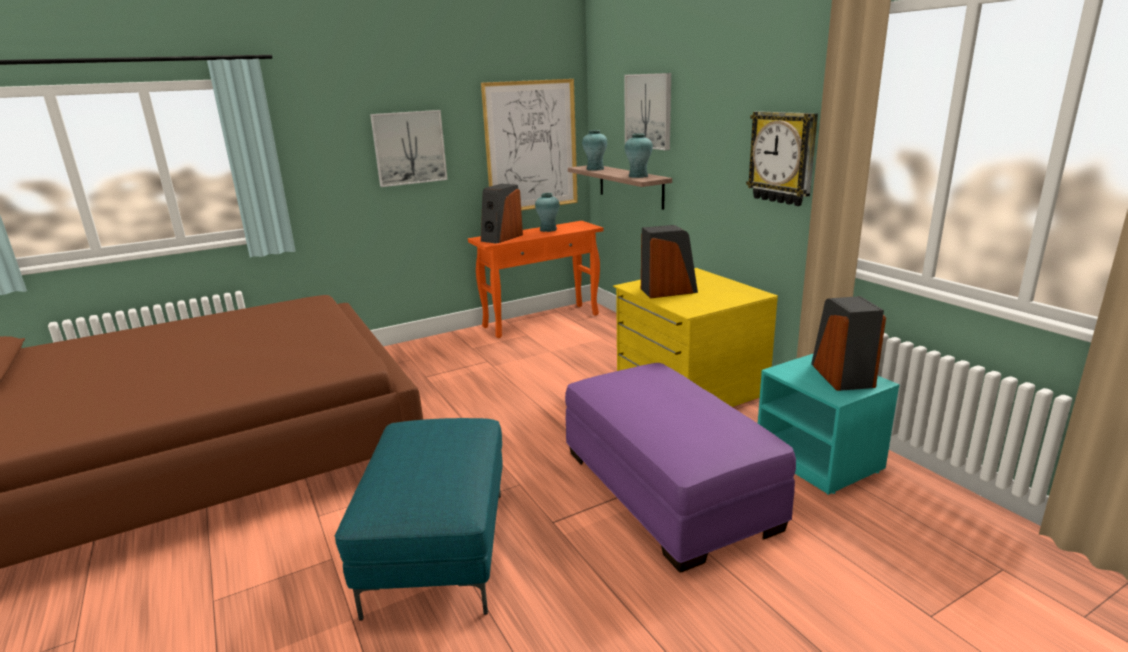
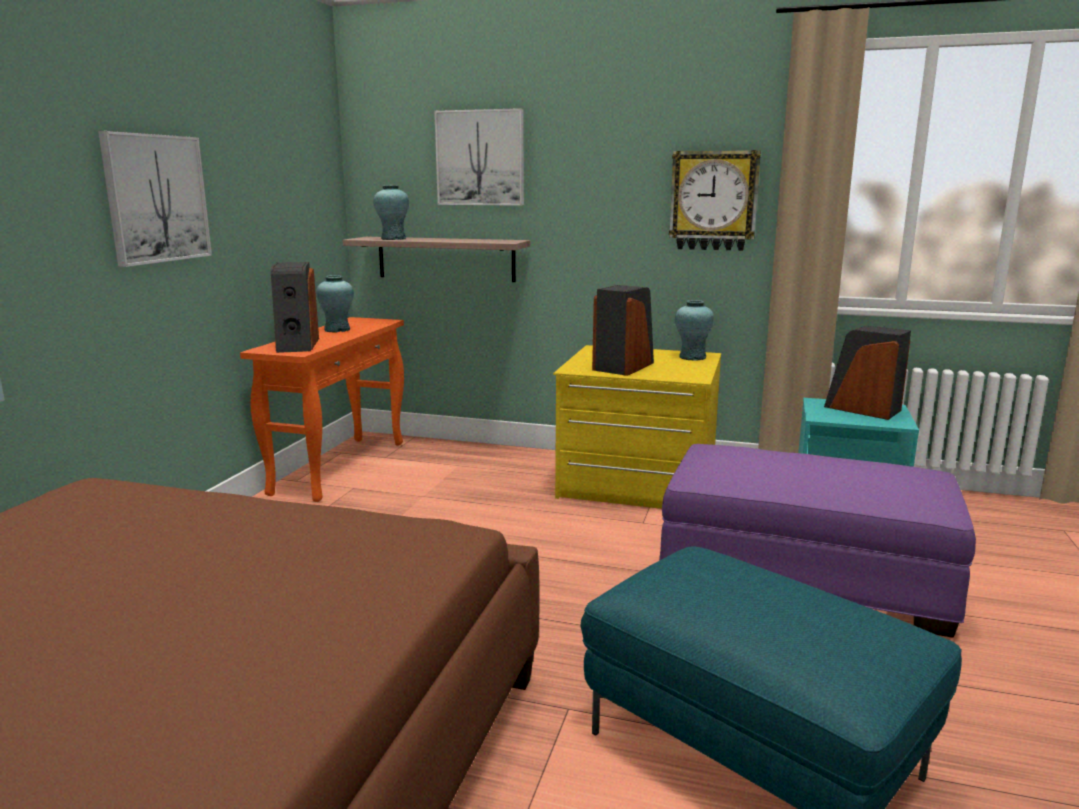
camera: 45 degrees left, 5 degrees down
picture [481,79,578,211] -> none
turquoise vase [625,133,653,178] -> turquoise vase moved to [675,300,714,361]

